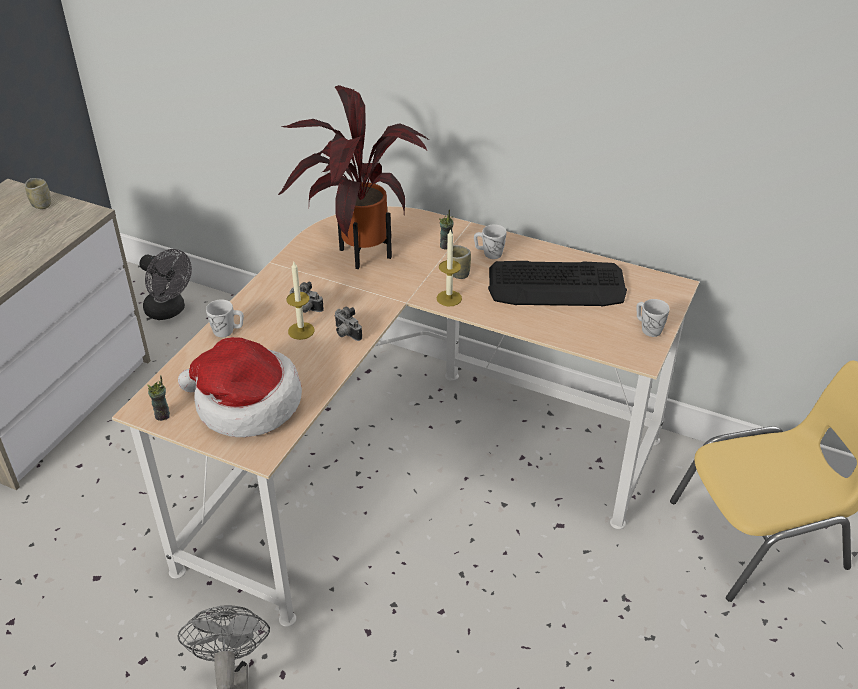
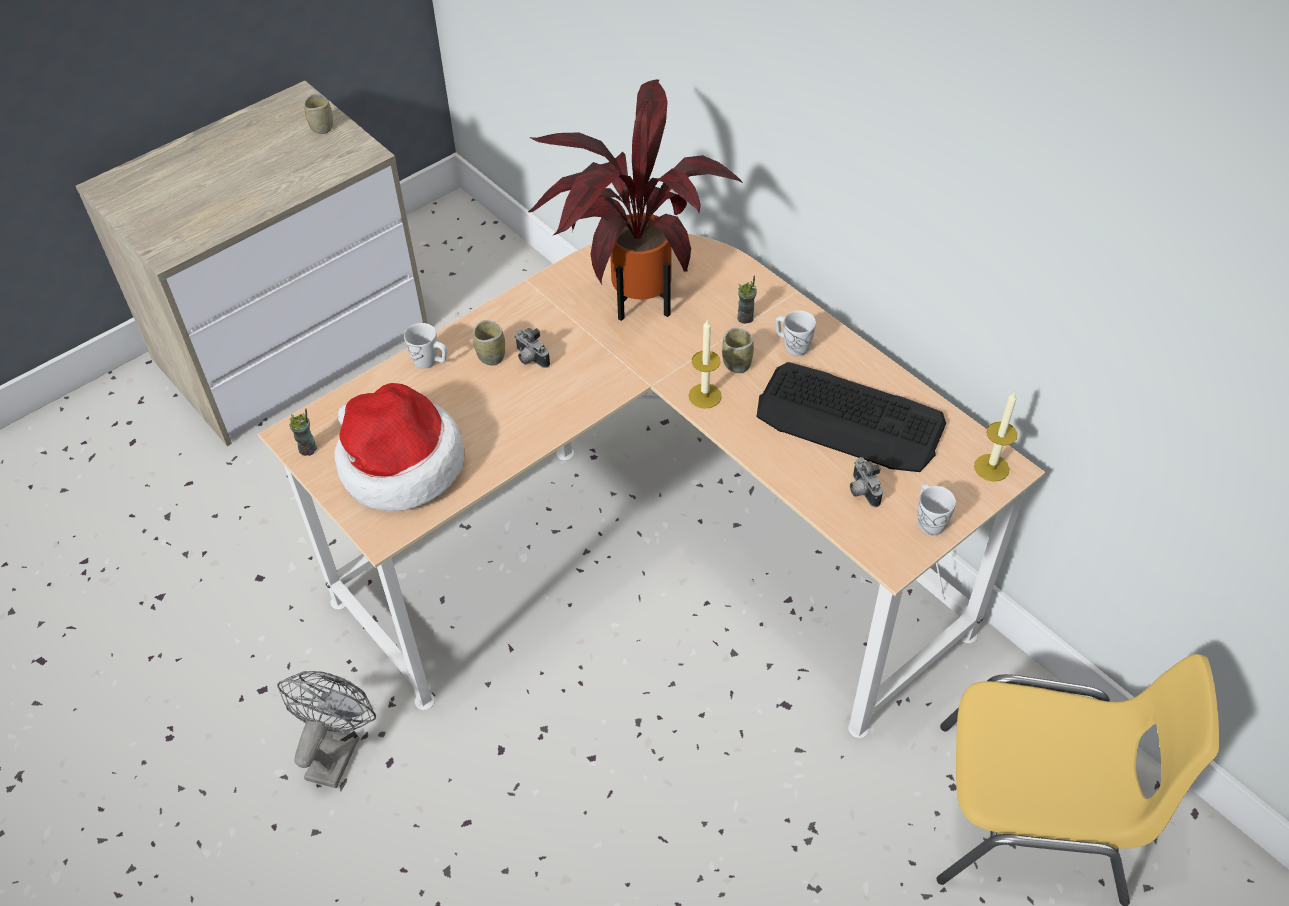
camera: 25 degrees right, 10 degrees up
grey fan [139,249,192,320] -> none
candle [286,262,315,340] -> candle moved to [974,391,1018,482]
camera [334,307,362,341] -> camera moved to [850,457,883,507]
none -> cup [473,320,505,365]

